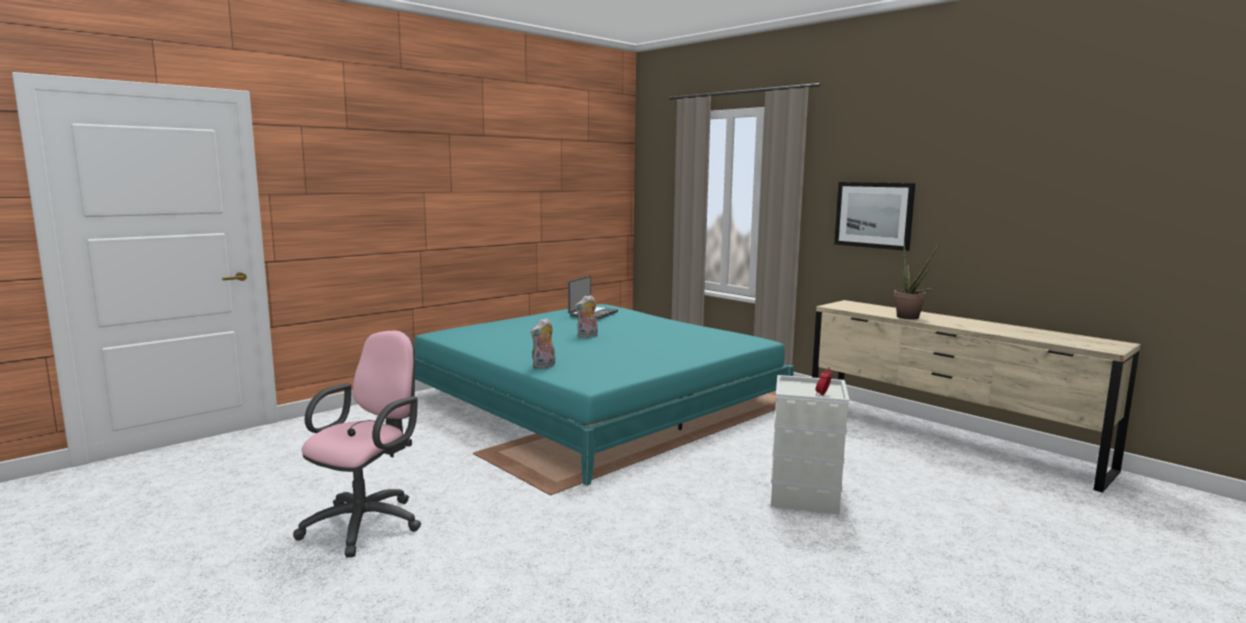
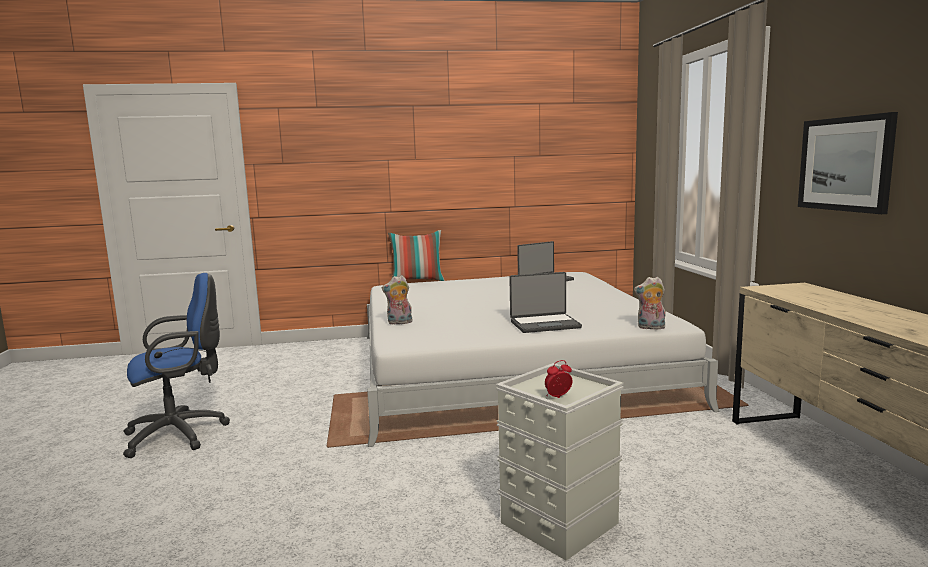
camera: 35 degrees right, 0 degrees up
pink office chair [293,331,421,557] -> blue office chair [123,273,230,458]
turquoise bed [415,304,794,486] -> white bed [367,272,720,447]
plush toy [574,295,598,338] -> plush toy moved to [634,277,666,329]
potted plant [894,241,940,319] -> none
none -> pillow [388,230,445,281]
none -> laptop [509,272,582,333]

